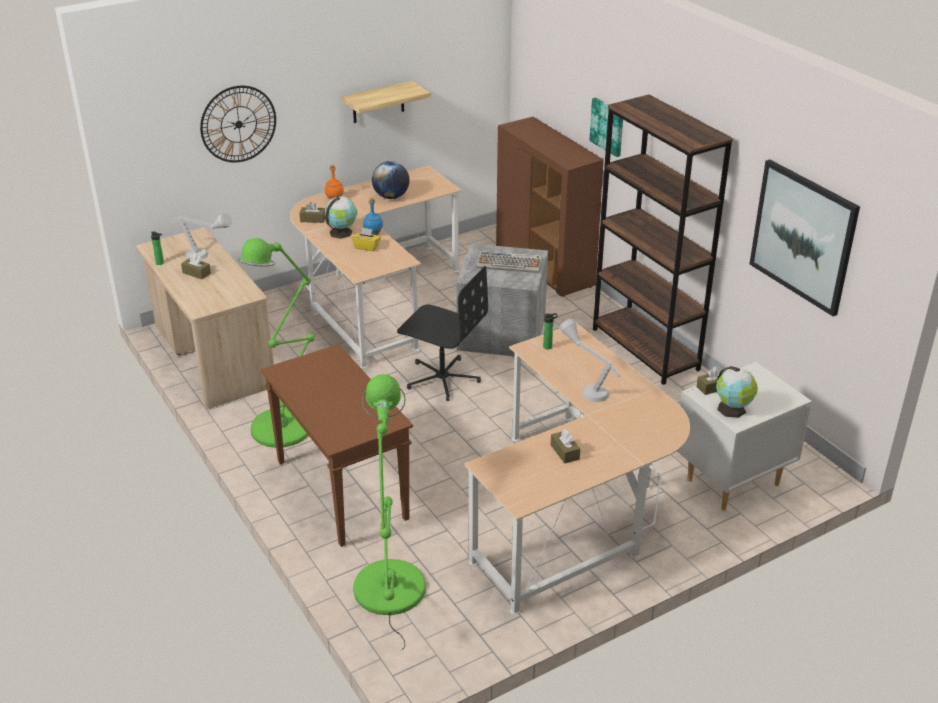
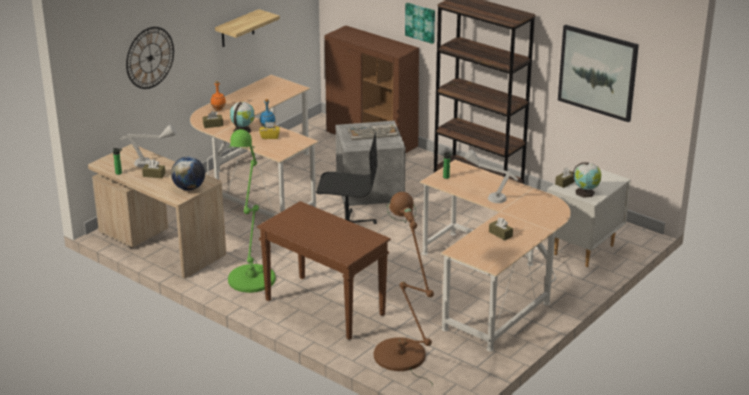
camera: 20 degrees left, 5 degrees down
green floor lamp [353,374,426,651] -> brown floor lamp [374,192,434,386]
globe [372,161,409,199] -> globe moved to [171,157,205,190]

